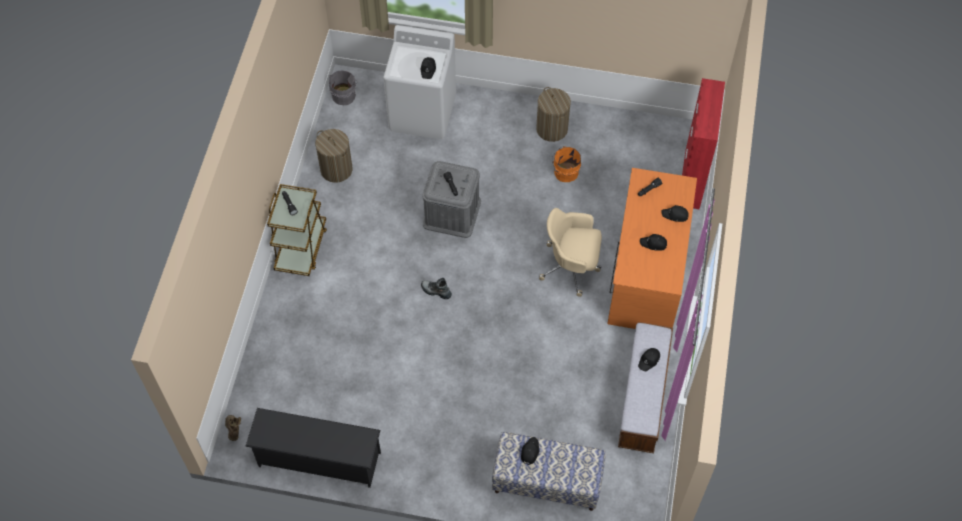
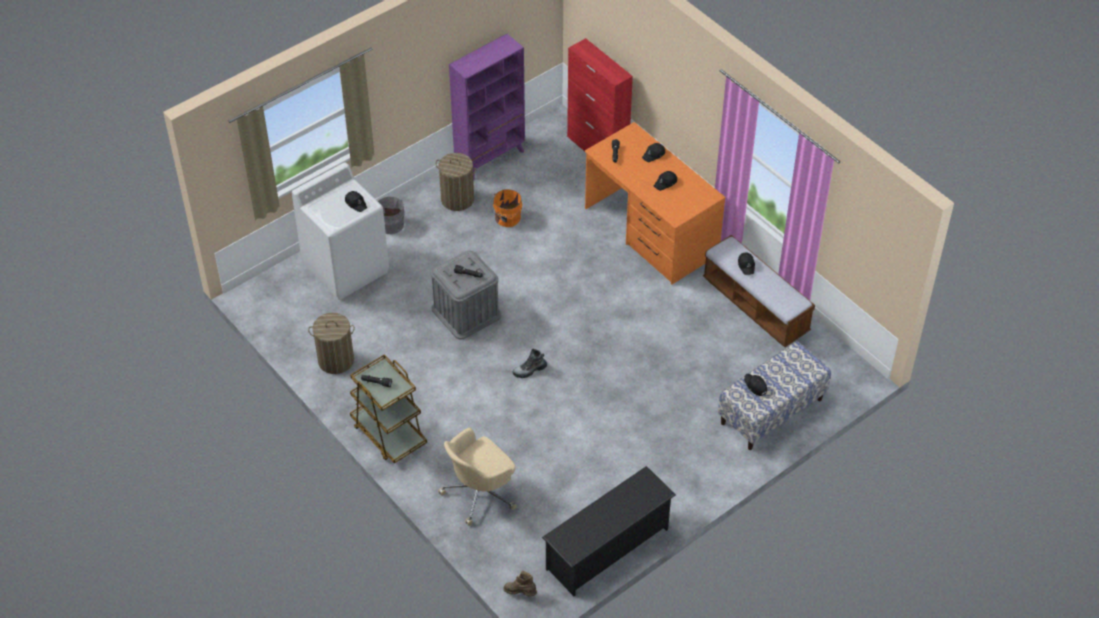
camera: 50 degrees left, 10 degrees down
grey bucket [329,70,358,105] -> grey bucket moved to [378,197,405,234]
beige office chair [539,208,602,297] -> beige office chair moved to [438,428,517,526]
none -> purple bookcase [449,34,525,181]

